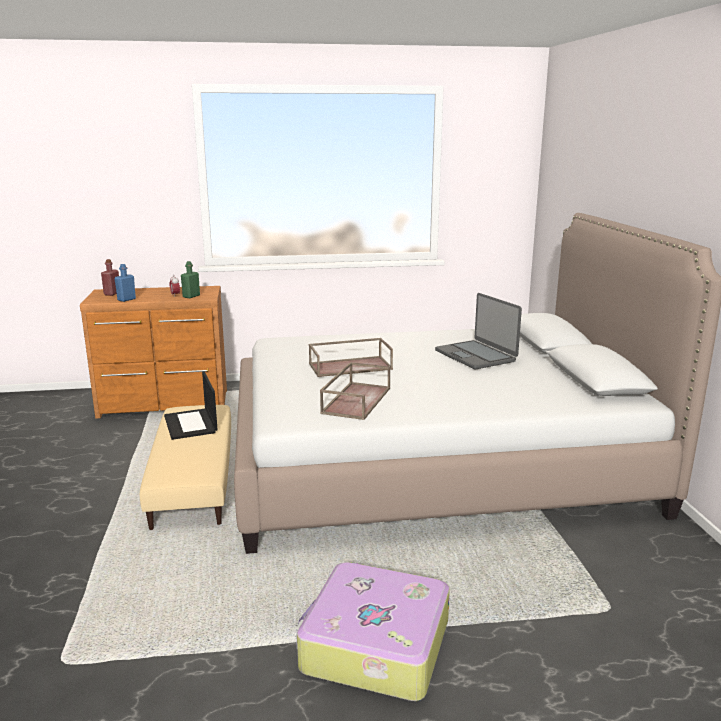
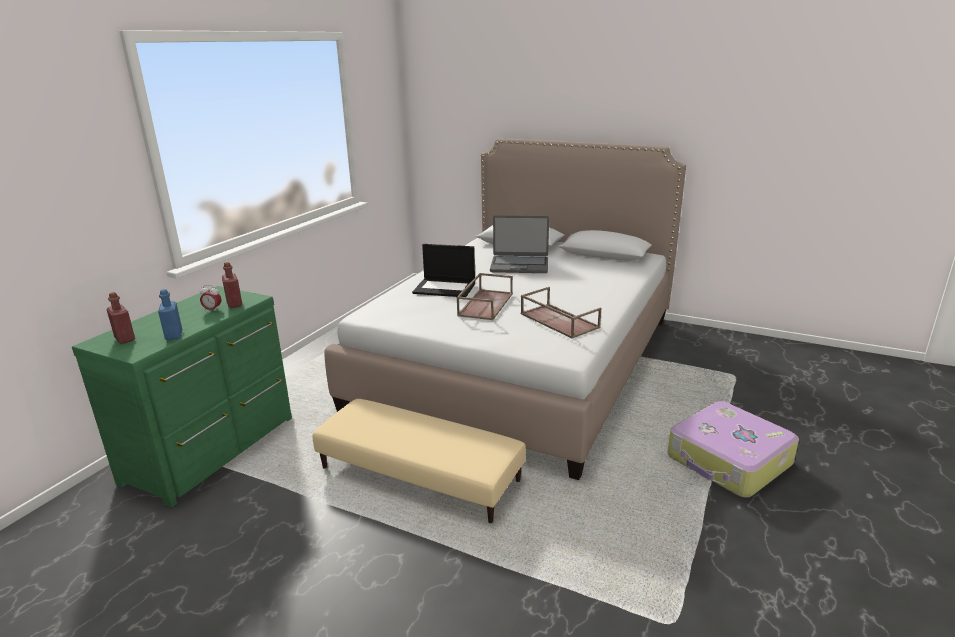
camera: 55 degrees left, 5 degrees up
brown dresser [80,286,227,418] -> green dresser [72,286,292,507]
laptop [164,371,218,440] -> laptop moved to [412,244,475,297]
green bottle [181,261,200,298] -> red bottle [222,262,243,308]

